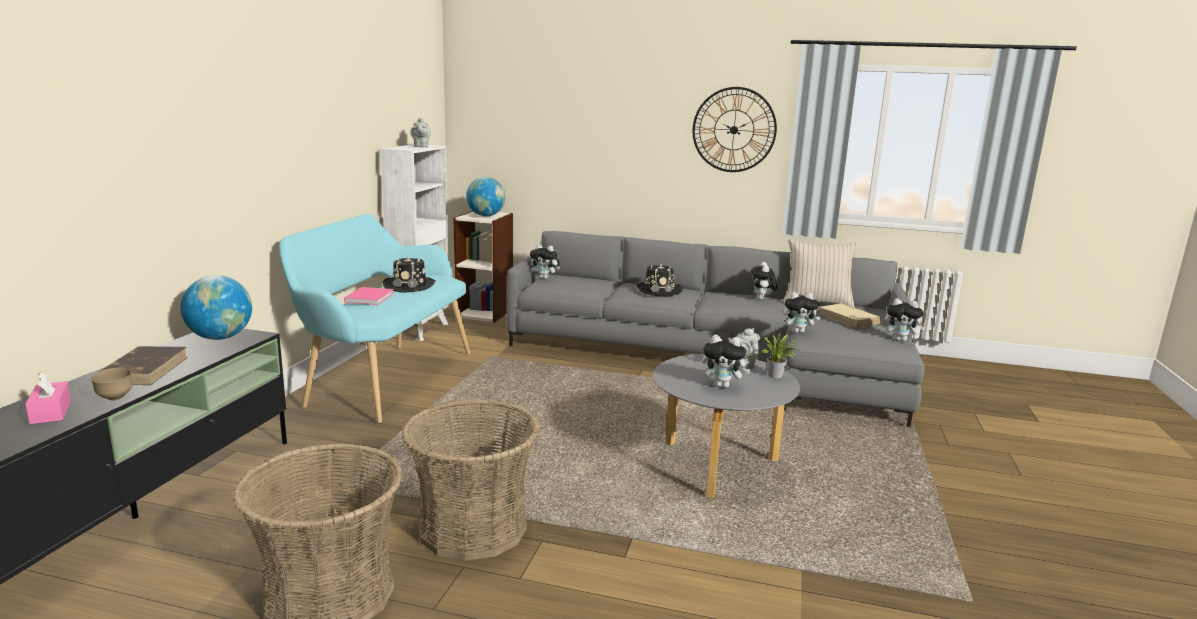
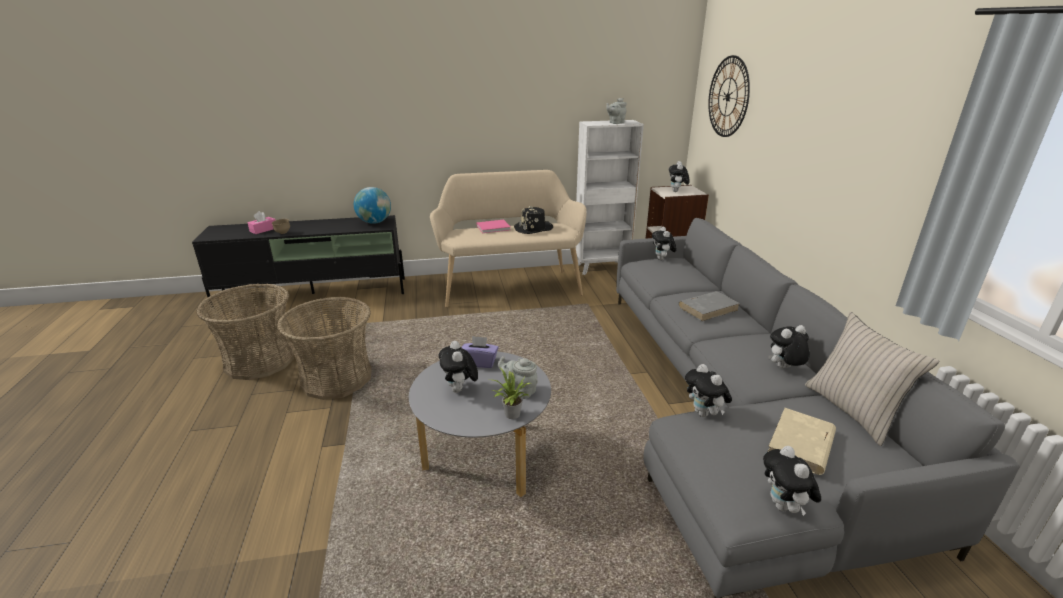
camera: 65 degrees right, 10 degrees up
brown book [99,346,188,385] -> none
turquoise bench [279,214,470,424] -> beige bench [430,170,587,308]
globe [466,177,505,216] -> plush toy [669,161,690,192]
black hat [636,264,683,297] -> grey book [678,291,740,321]
wall clock [693,87,777,172] -> wall clock moved to [708,55,750,137]
none -> purple tissue box [461,336,499,368]

